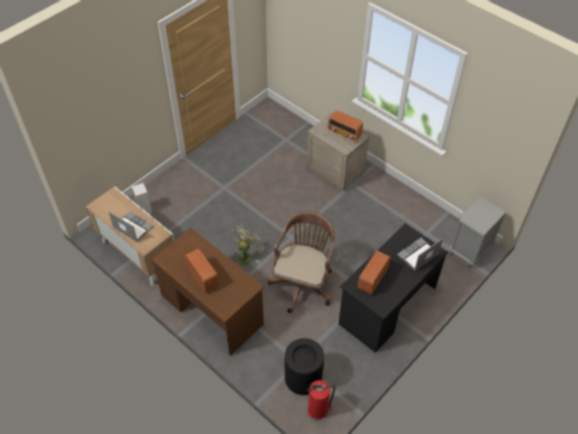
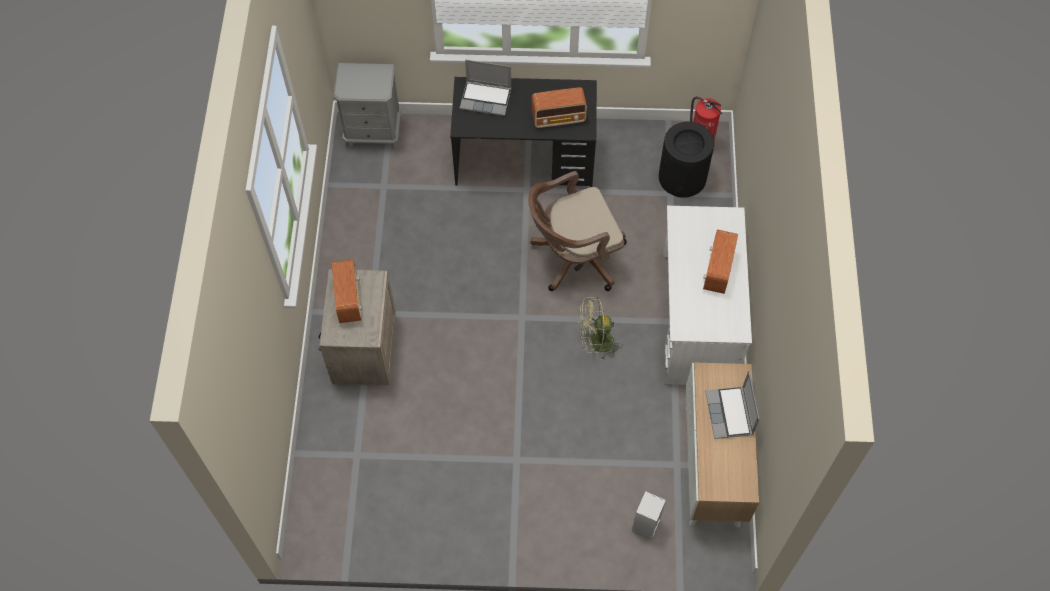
camera: 130 degrees left, 10 degrees up
brown desk [151,228,265,356] -> white desk [663,206,752,385]

